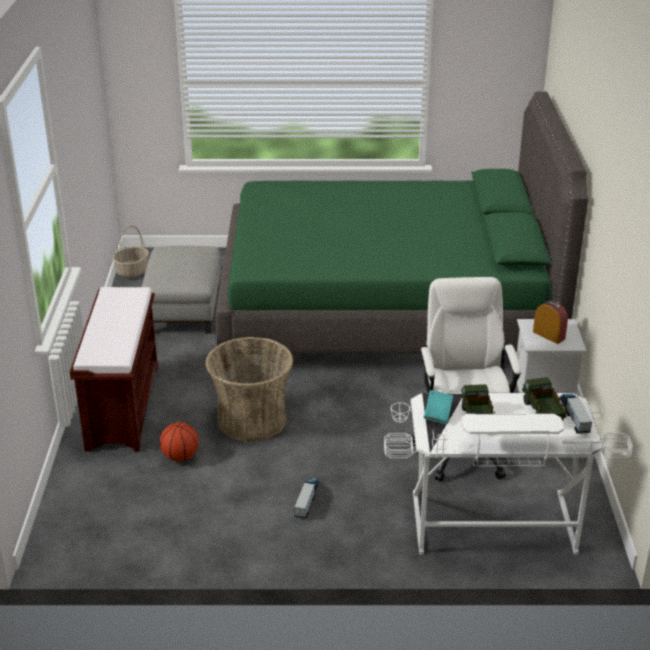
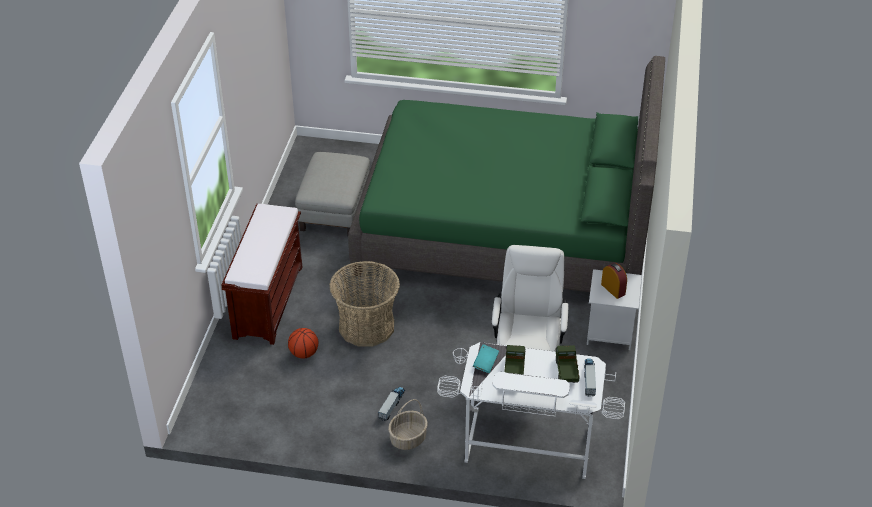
camera: 10 degrees right, 10 degrees up
basket [113,226,149,278] -> basket moved to [388,399,428,450]

